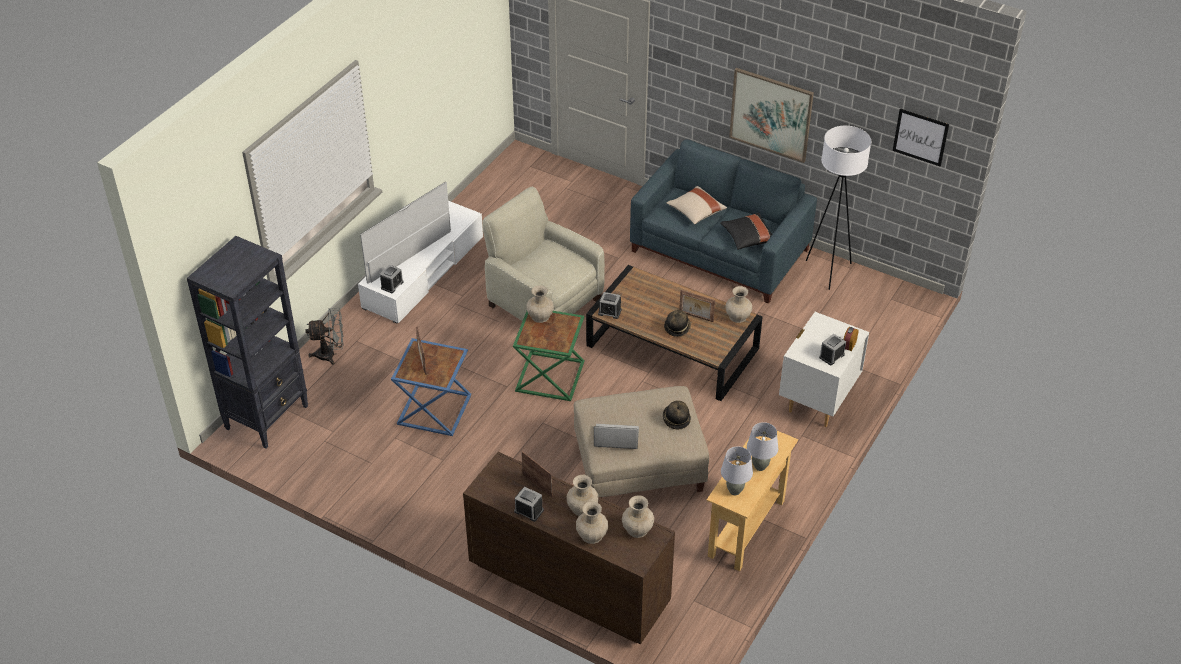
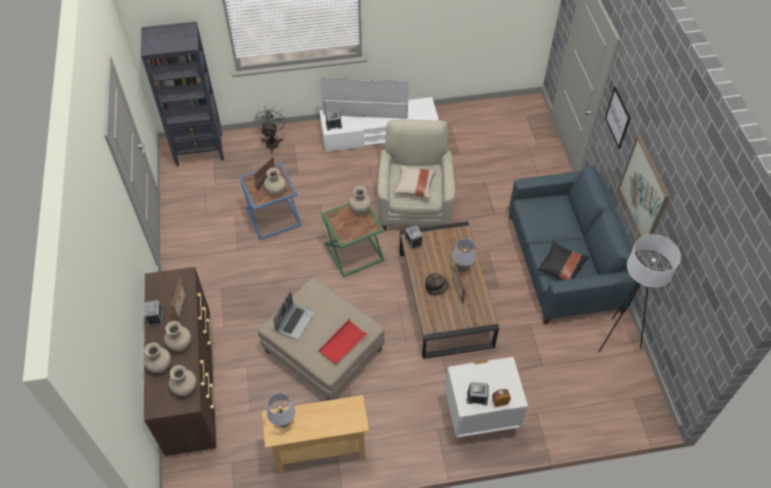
camera: 50 degrees right, 10 degrees up
grey fan [305,308,344,365] -> grey fan turned 135 degrees counterclockwise [254,106,285,154]
laptop [594,424,639,449] -> laptop turned 60 degrees clockwise [273,291,314,340]
hat [663,400,691,429] -> red tray [319,319,369,365]
beige pillow [666,186,727,225] -> beige pillow moved to [394,165,436,199]
beige vase [726,286,752,323] -> beige vase moved to [264,168,286,196]
grey table lamp [747,422,778,471] -> grey table lamp moved to [452,238,476,272]
picture [893,109,949,166] -> picture moved to [605,86,631,149]

